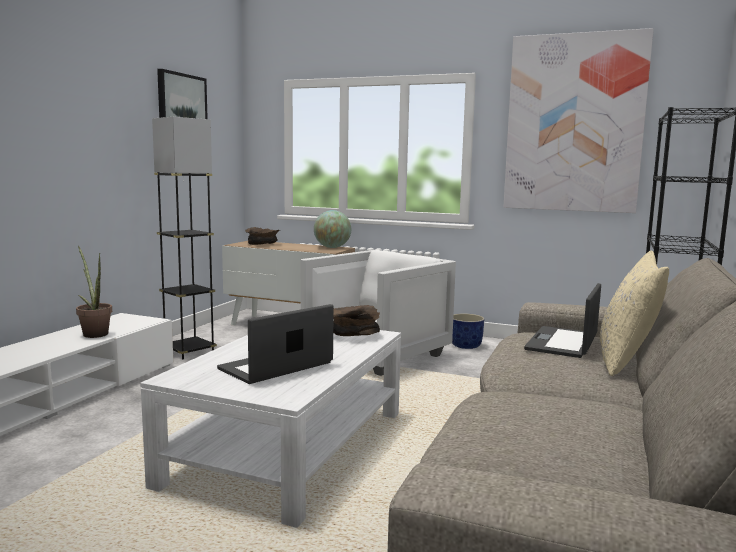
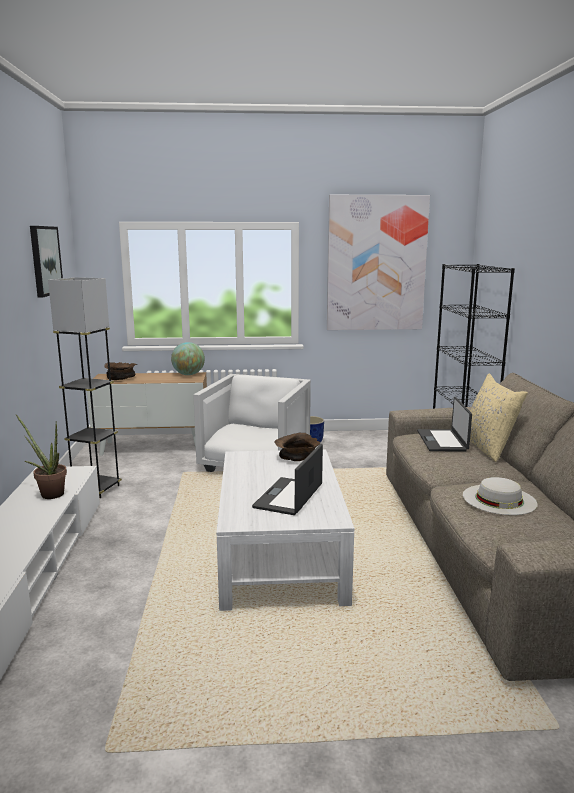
camera: 25 degrees left, 5 degrees up
none -> white hat [463,477,538,515]

